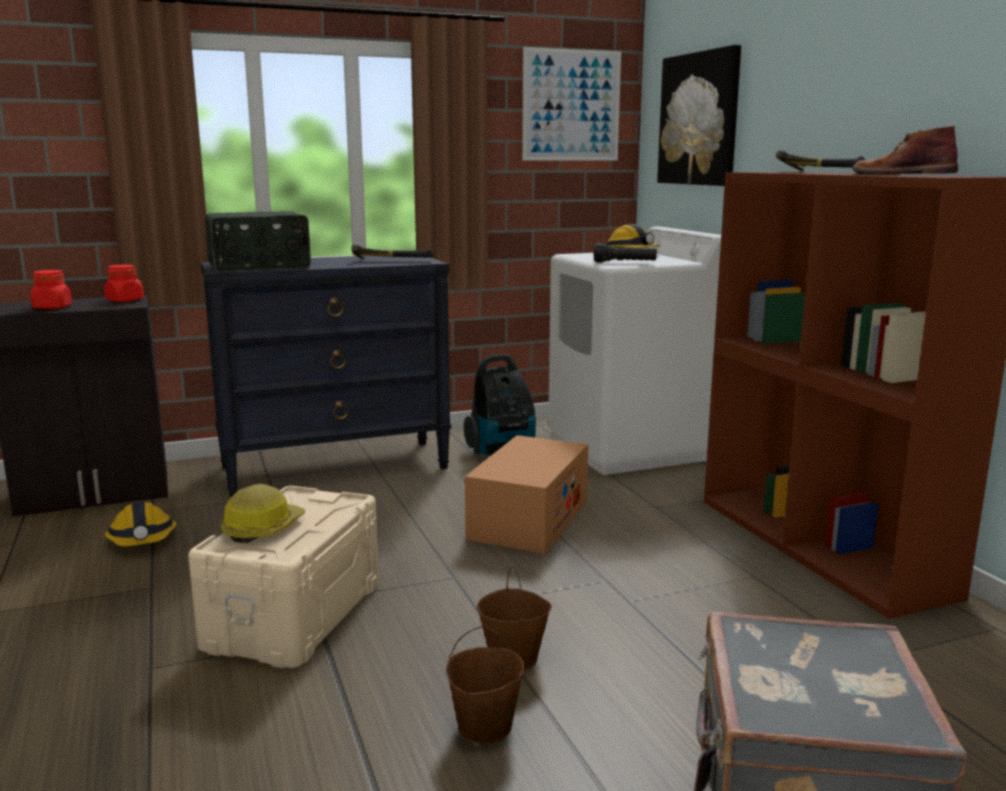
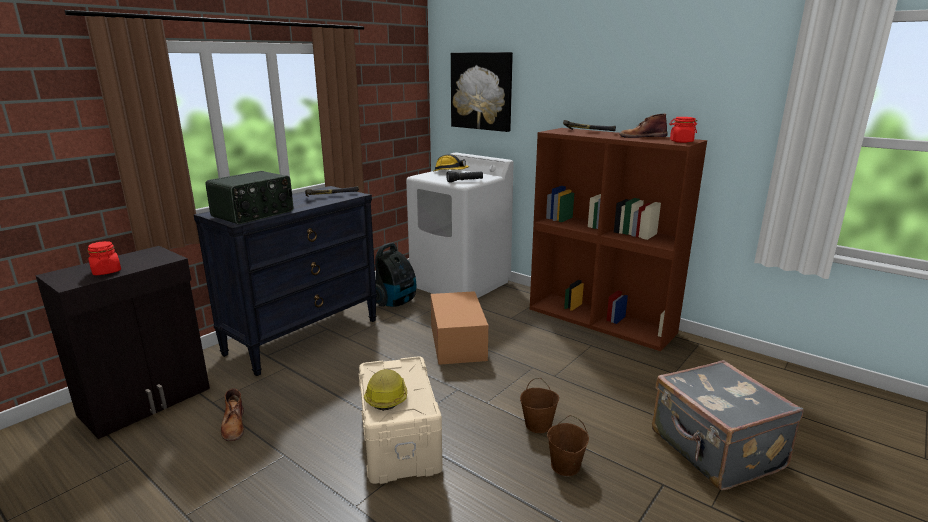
camera: 30 degrees left, 5 degrees up
red jar [104,265,144,302] -> red jar moved to [669,117,697,143]
hard hat [105,501,176,546] -> brown boot [221,389,244,441]
picture [522,47,621,161] -> none

